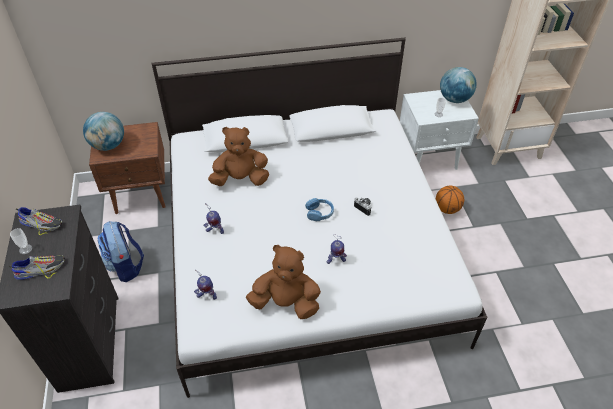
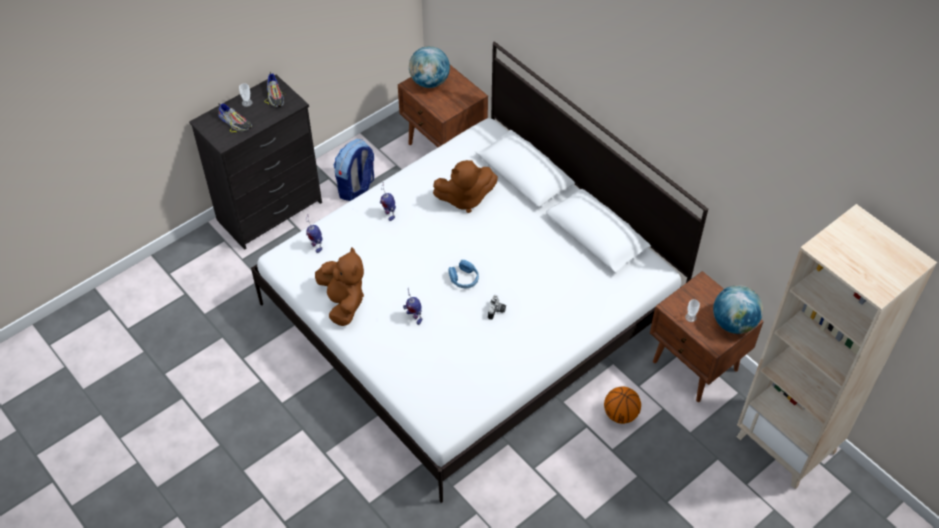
camera: 60 degrees right, 5 degrees up
brown plush toy [208,127,269,186] -> brown plush toy turned 120 degrees clockwise [433,160,498,213]
white nightstand [400,90,479,170] -> brown nightstand [650,271,764,402]

